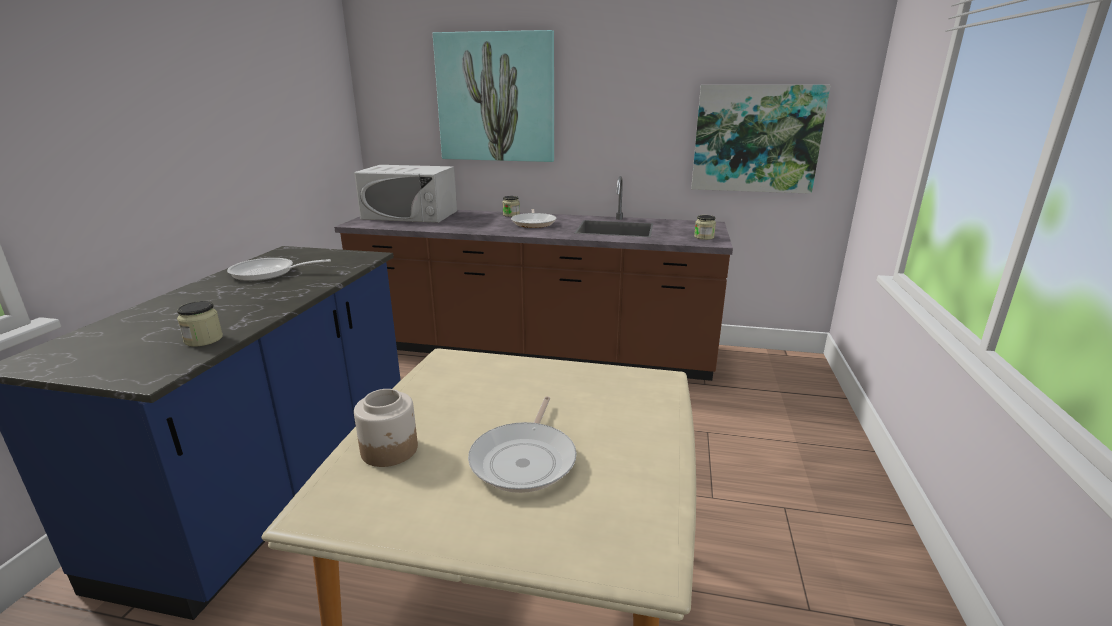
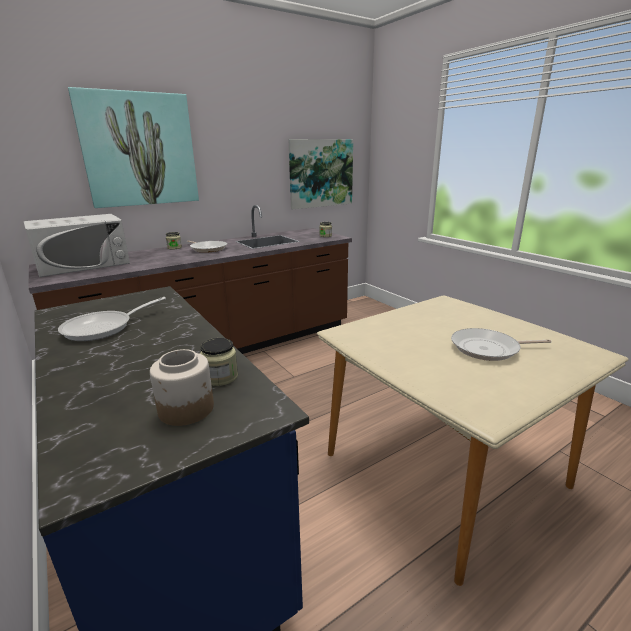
camera: 45 degrees left, 0 degrees up
jar [354,389,418,467] -> jar moved to [150,349,214,426]
frying pan [468,396,577,493] -> frying pan turned 120 degrees clockwise [451,328,552,361]

